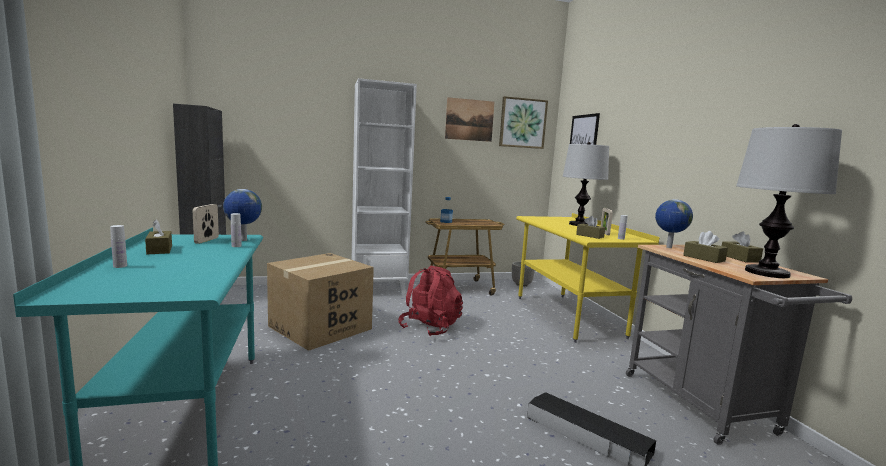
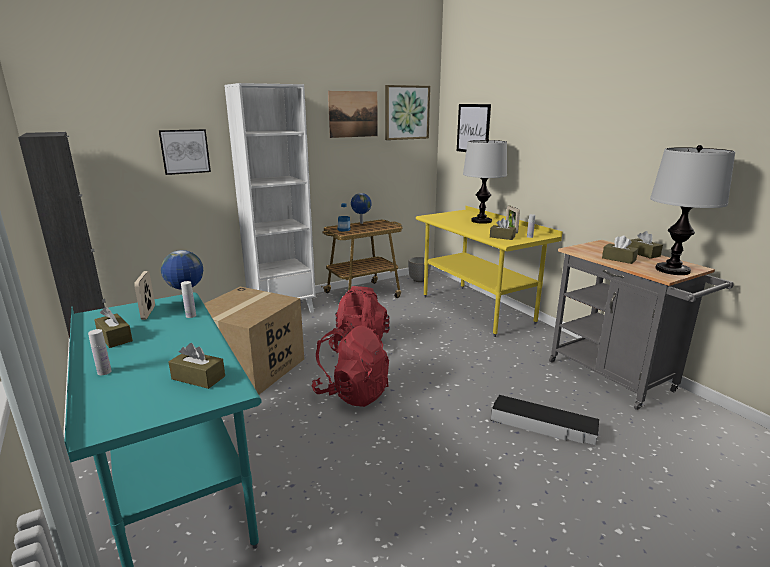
camera: 15 degrees left, 10 degrees up
globe [655,199,693,248] -> globe moved to [351,193,372,224]
none -> picture [158,129,211,175]
none -> brown tissue box [169,343,225,389]
none -> red backpack [311,321,389,407]

